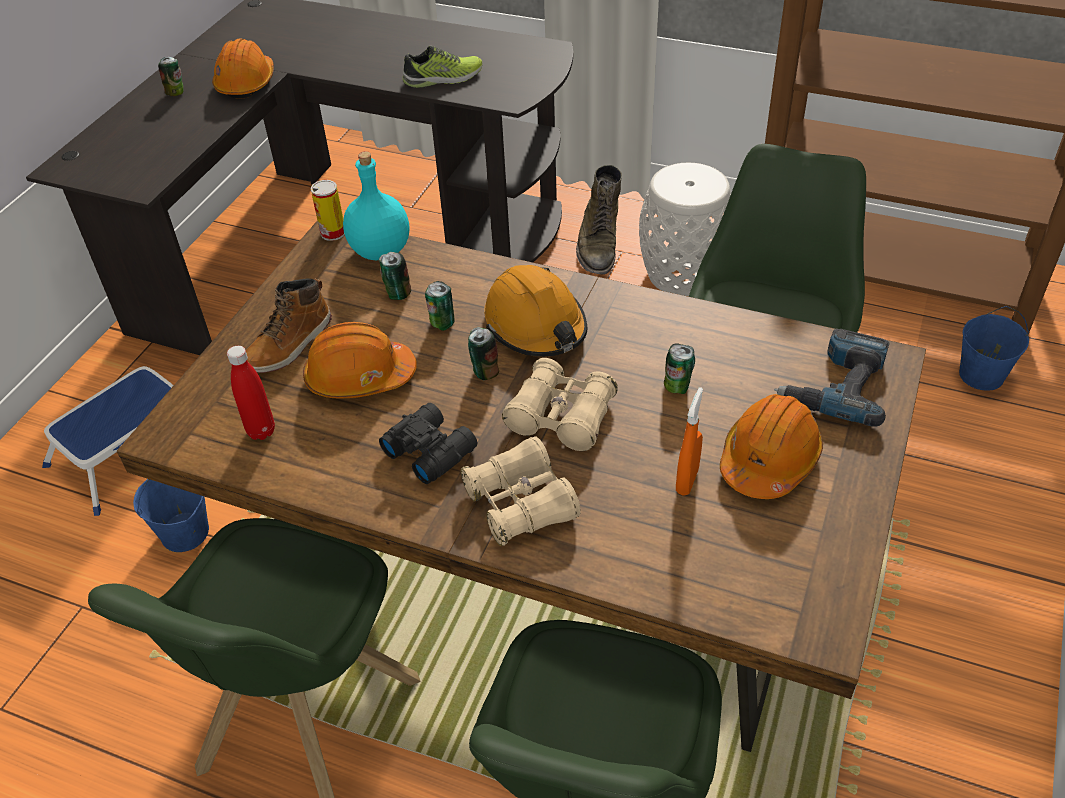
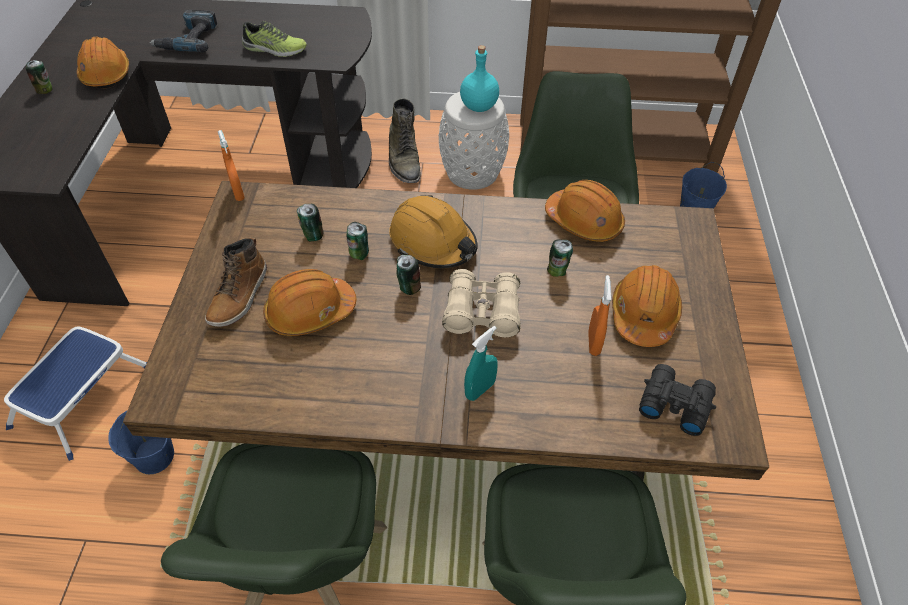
camera: 20 degrees left, 5 degrees up
red bottle [227,346,275,440] -> none
can [311,180,345,241] -> orange spray bottle [218,130,245,201]
turquoise bottle [343,151,409,260] -> turquoise bottle moved to [460,45,499,112]
black binoculars [379,403,477,484] -> black binoculars moved to [639,364,716,436]
shoe [402,46,482,88] -> shoe turned 45 degrees clockwise [242,21,307,57]
beige binoculars [461,436,581,546] -> turquoise spray bottle [464,326,498,401]
power drill [774,329,889,427] -> power drill moved to [149,9,217,52]
none -> orange hard hat [545,180,625,242]

